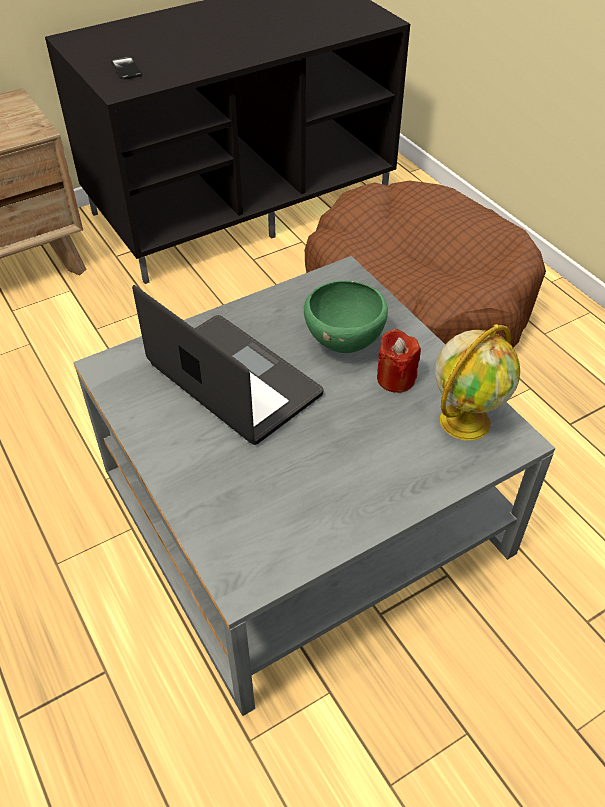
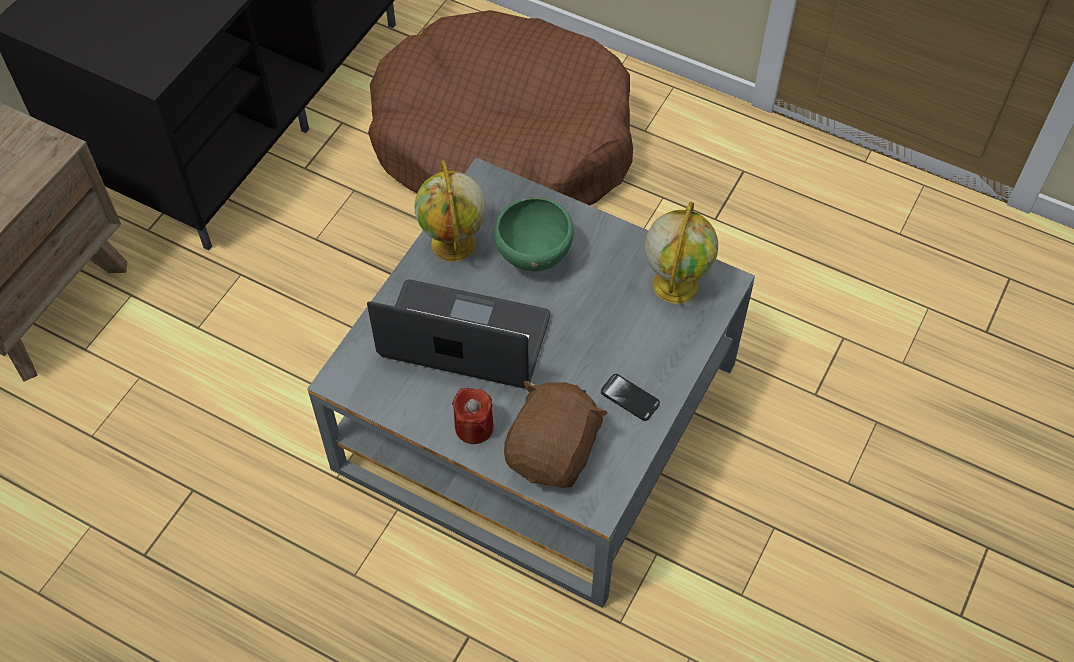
camera: 30 degrees left, 10 degrees up
phone [111,56,142,80] -> phone moved to [601,374,660,421]
red candle [377,329,421,393] -> red candle moved to [452,388,494,444]
none -> globe [414,160,486,262]
none -> brown plush toy [504,381,608,488]

